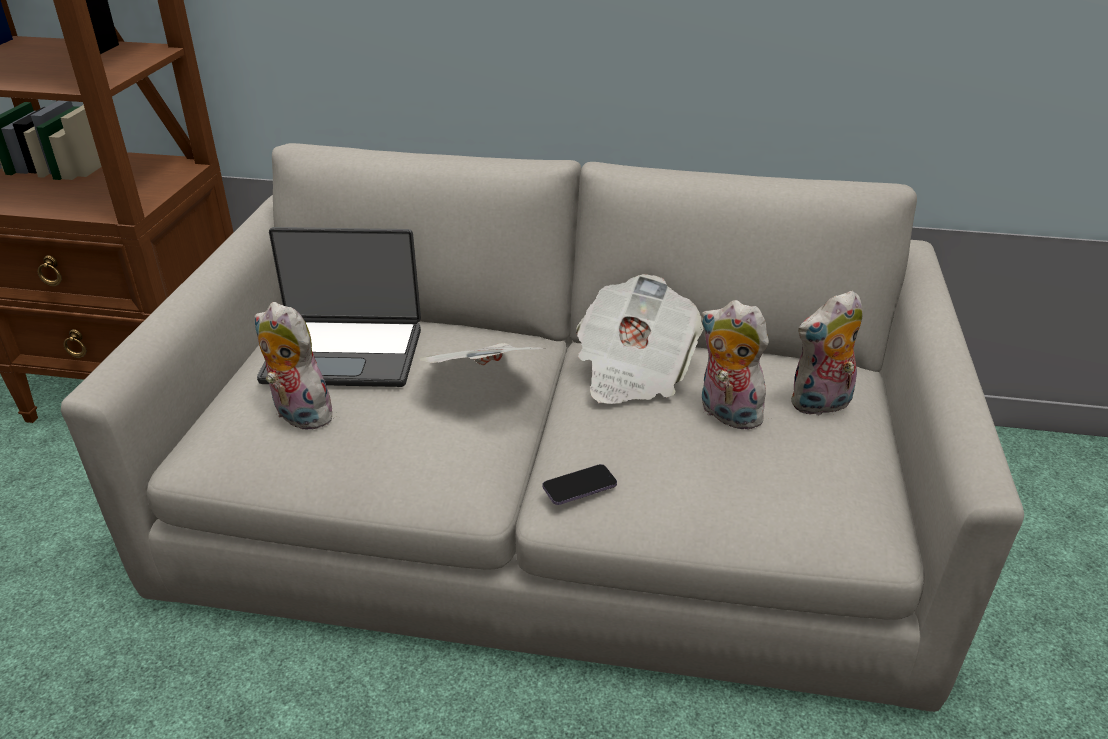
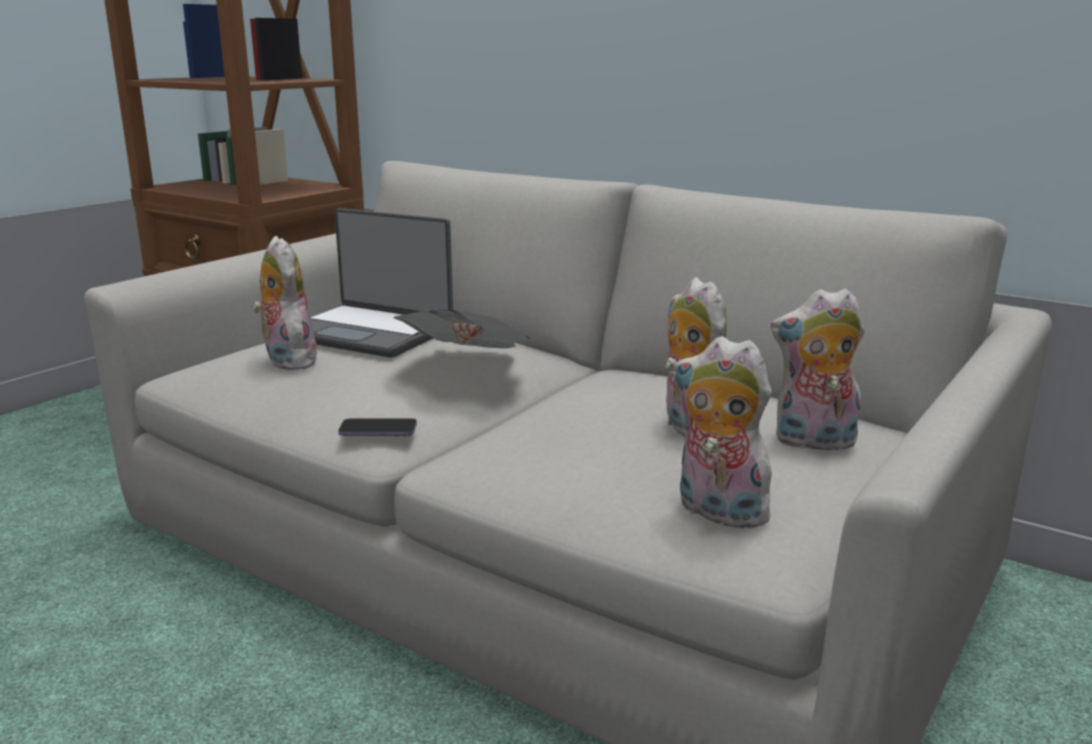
camera: 25 degrees right, 15 degrees down
phone [543,464,617,505] -> phone moved to [338,418,417,437]
newspaper [576,274,703,404] -> none
none -> plush toy [672,336,781,528]

